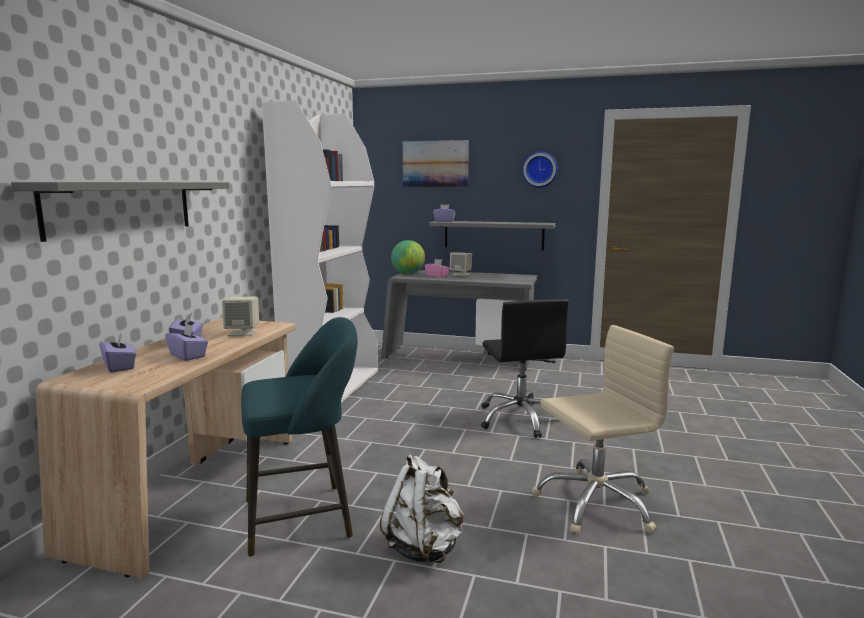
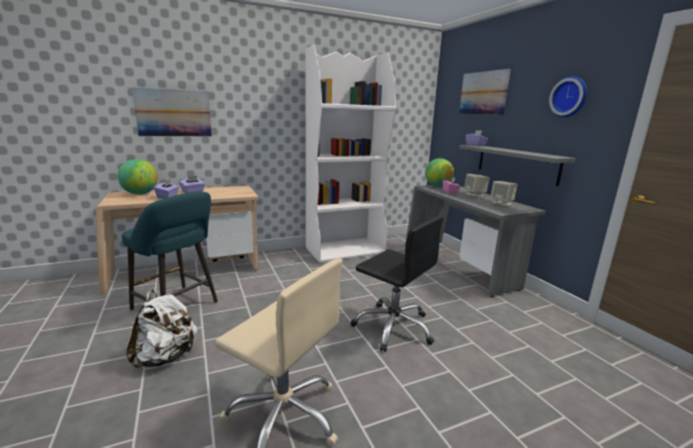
camera: 50 degrees right, 5 degrees up
grey shelf [11,182,229,242] -> picture [132,87,212,136]
purple tissue box [99,332,136,373] -> globe [118,159,158,195]
beige speaker [222,297,259,336] -> beige speaker moved to [490,181,517,206]
black office chair [481,299,569,438] -> black office chair turned 90 degrees counterclockwise [351,216,444,352]

